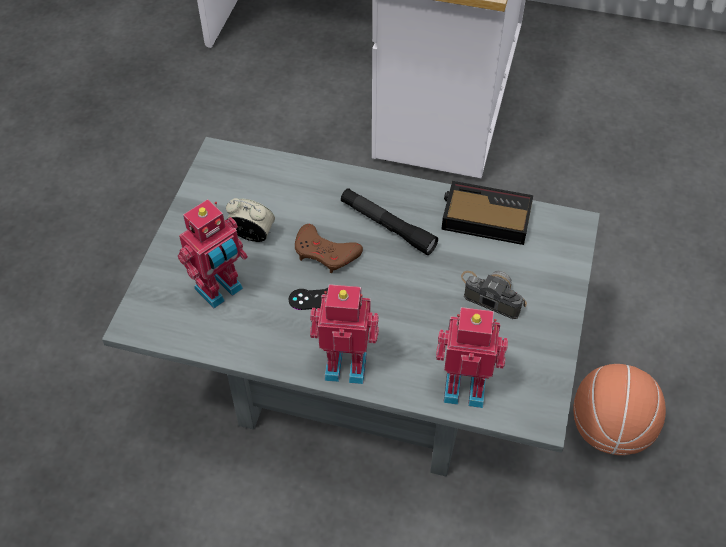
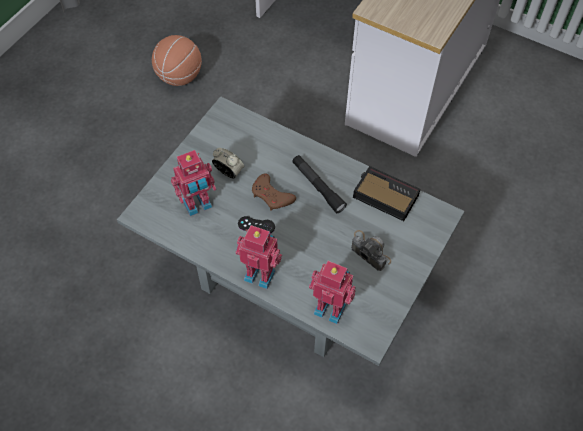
camera: 15 degrees right, 5 degrees up
basketball [573,364,666,455] -> basketball moved to [152,35,202,86]

